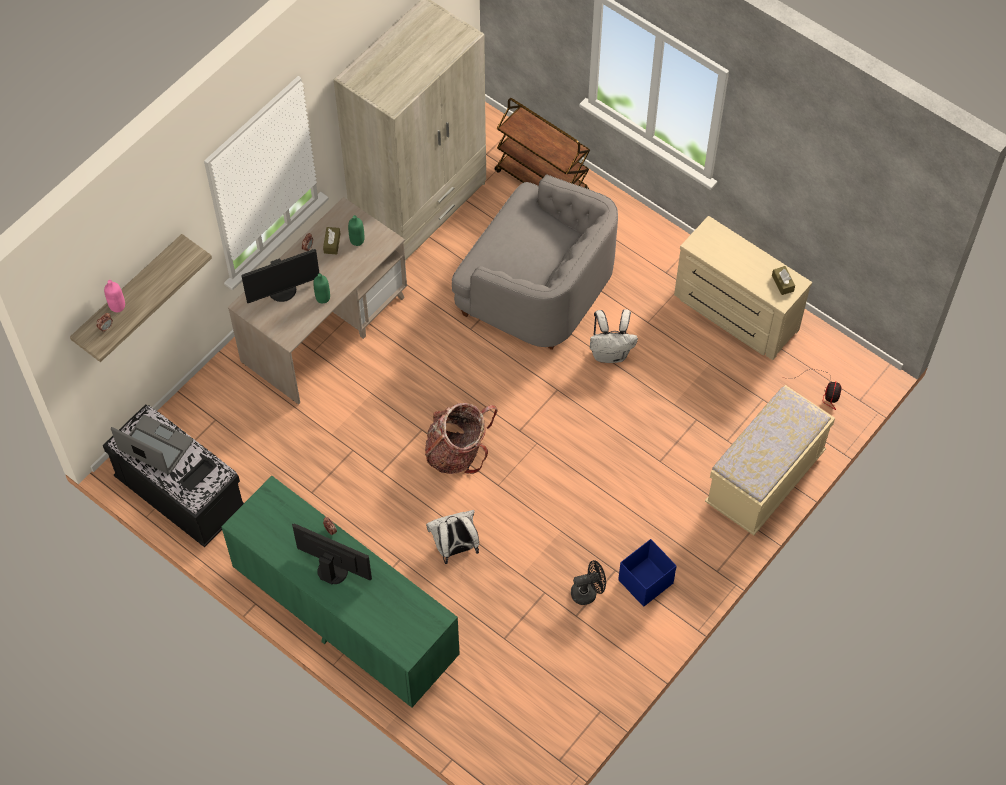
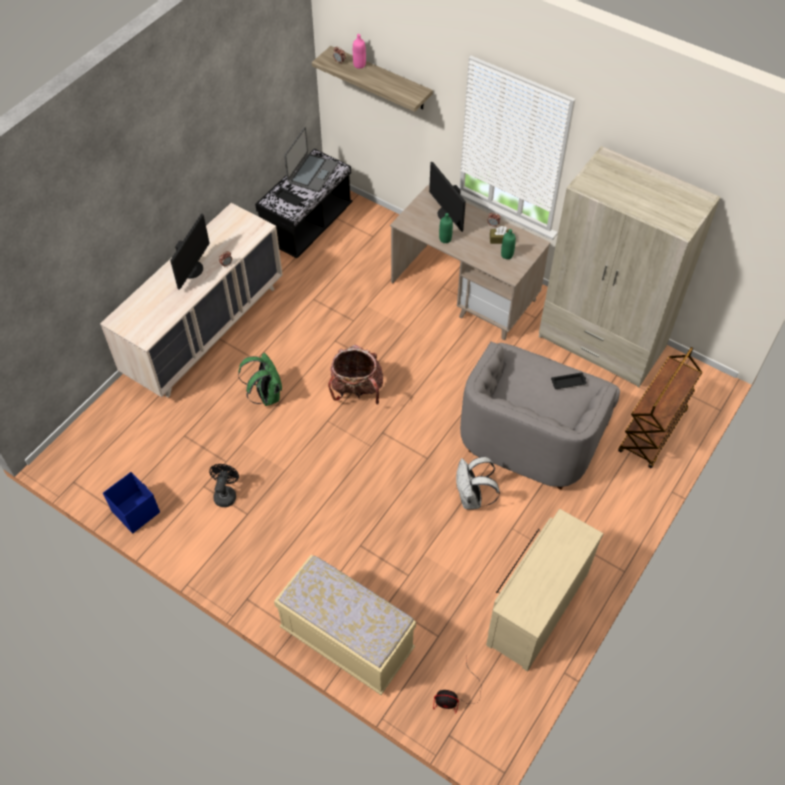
camera: 85 degrees right, 5 degrees down
green dresser [221,476,460,708] -> beige dresser [100,203,283,398]
white backpack [426,510,479,564] -> green backpack [238,353,282,406]
black fan [571,560,606,605] -> black fan turned 150 degrees counterclockwise [209,464,239,507]
blue storage box [618,539,677,607] -> blue storage box moved to [103,472,160,534]
brown tissue box [772,266,795,295] -> none
none -> black tray [551,372,587,389]

